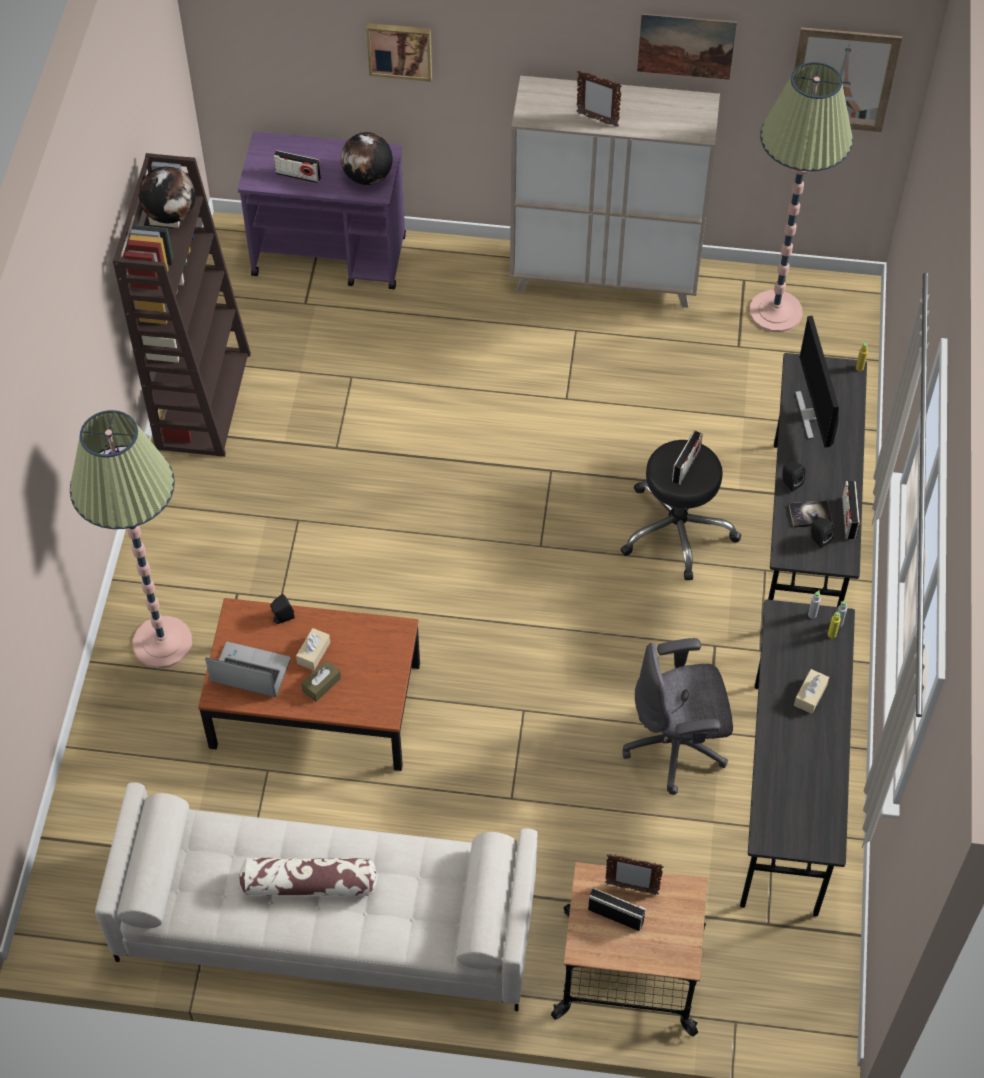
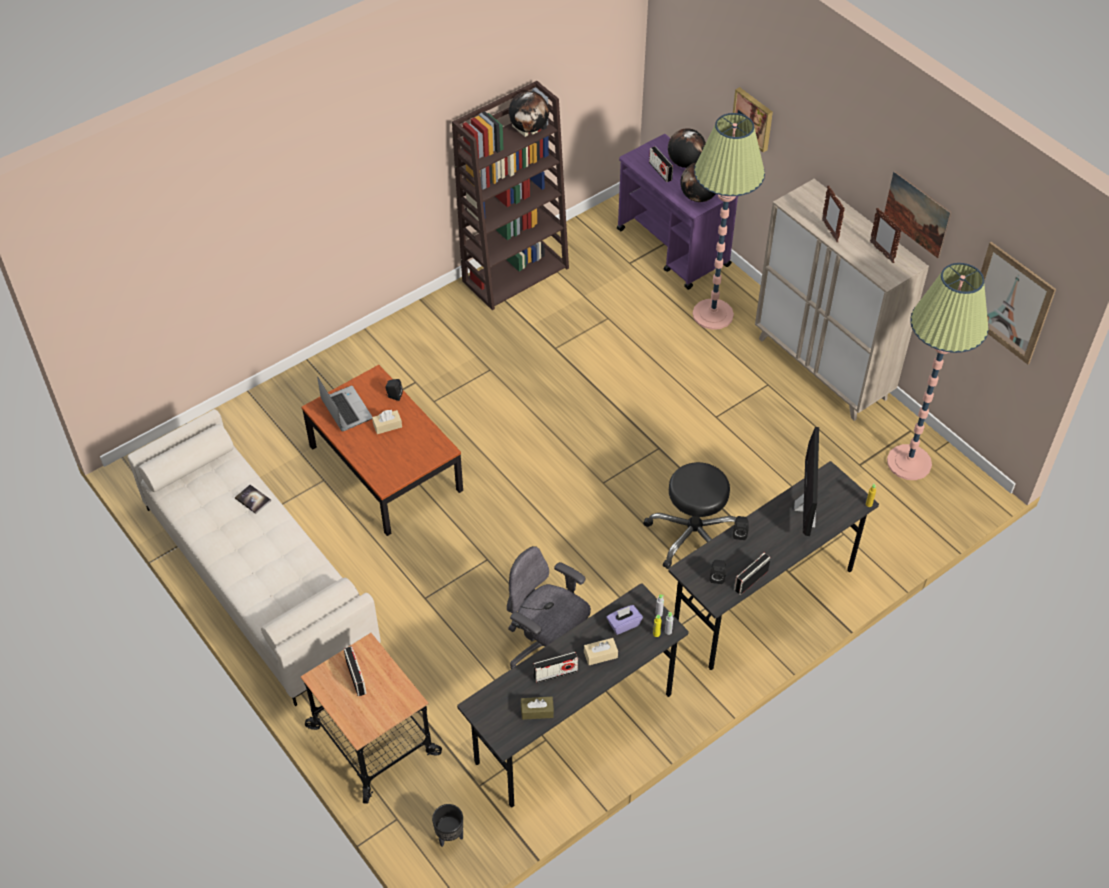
camera: 45 degrees right, 5 degrees down
floor lamp [70,410,192,668] -> floor lamp moved to [693,113,765,330]
pillow [239,857,378,896] -> none
brown tissue box [301,660,341,702] -> brown tissue box moved to [521,696,554,720]
picture frame [605,854,664,895] -> picture frame moved to [870,208,902,263]
radio [671,430,703,485] -> radio moved to [533,652,578,683]
book [789,500,832,528] -> book moved to [235,485,271,514]
monitor [795,316,839,447] -> monitor turned 150 degrees clockwise [794,427,819,536]
none -> black planter [432,804,463,847]
none -> purple tissue box [606,605,643,635]
none -> globe [668,128,706,168]

